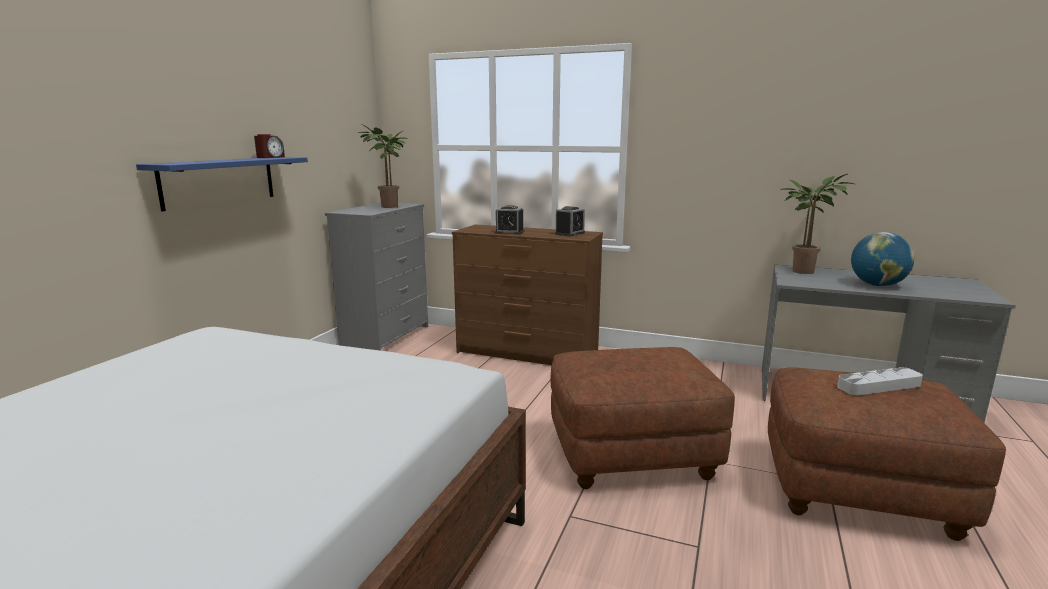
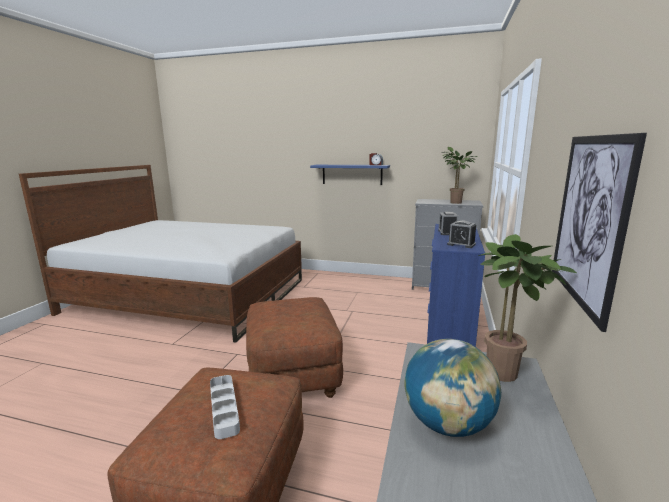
camera: 85 degrees right, 0 degrees up
brown dresser [452,224,603,365] -> blue dresser [427,224,485,347]
none -> picture [552,133,647,332]

